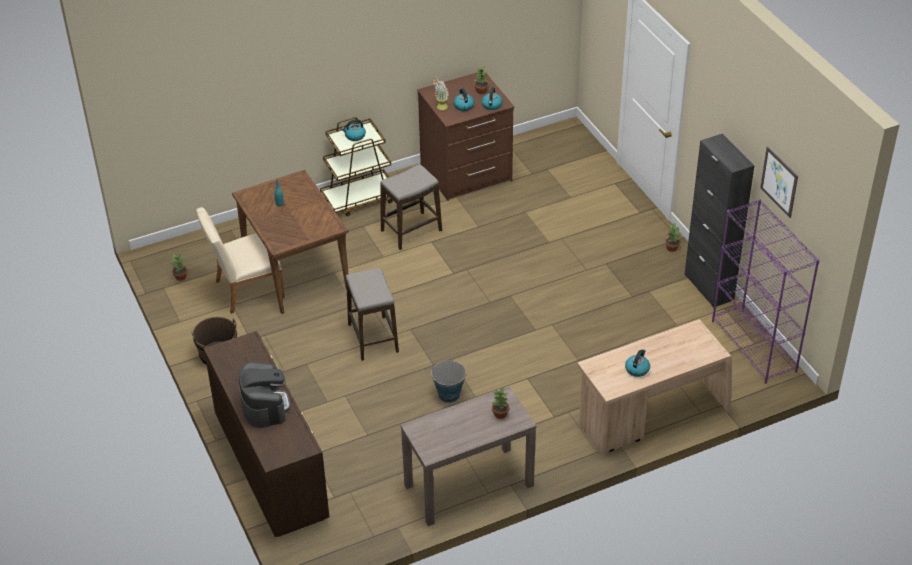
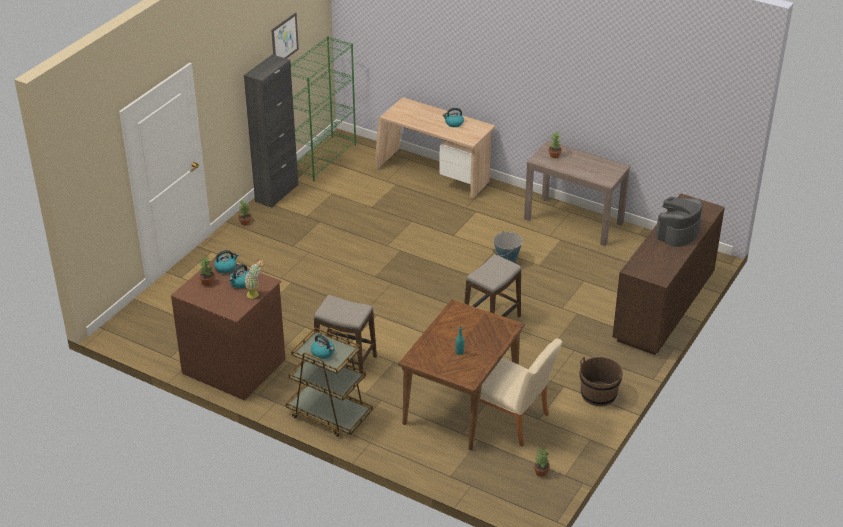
camera: 125 degrees left, 5 degrees down
purple bookcase [712,199,819,384] -> green bookcase [291,36,356,181]

